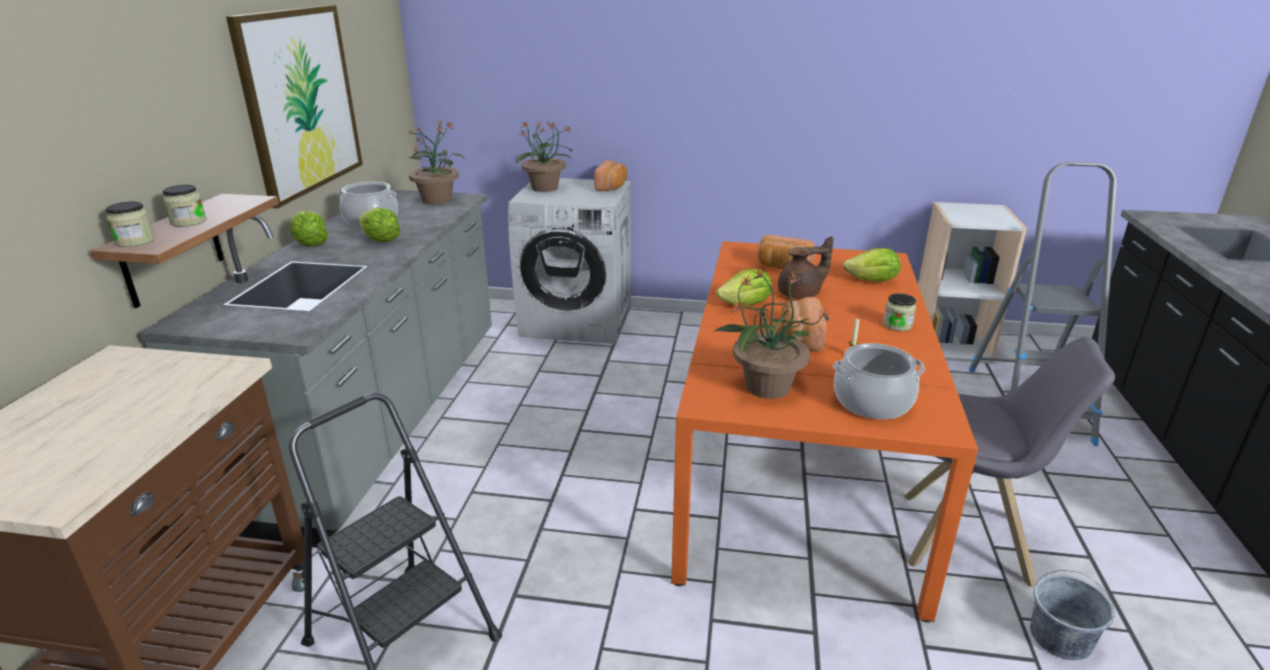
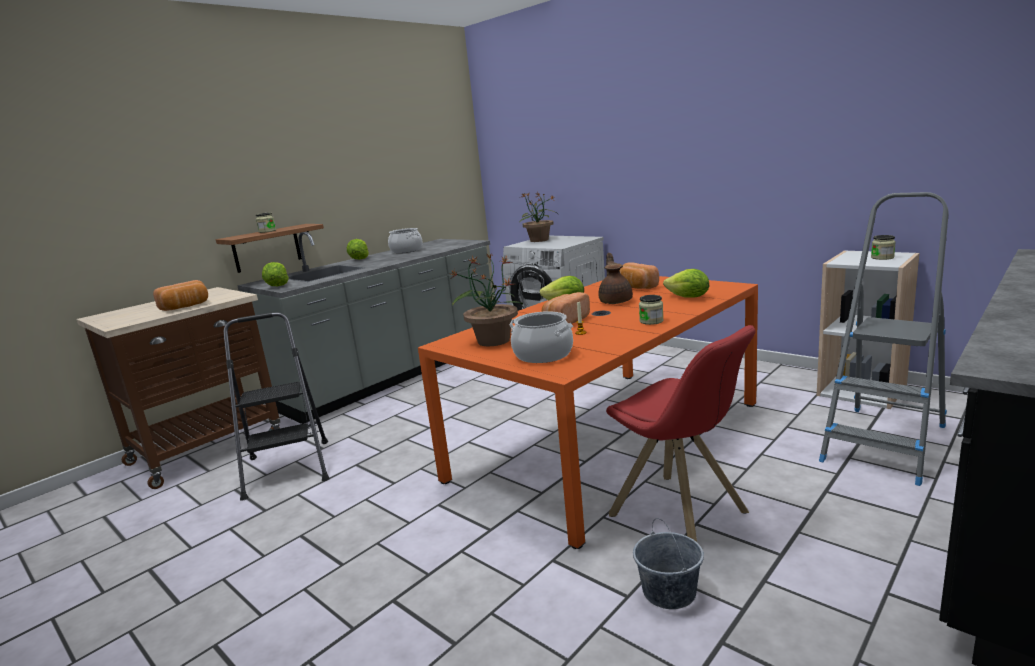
camera: 35 degrees right, 10 degrees down
jar [106,201,155,247] -> jar moved to [871,235,896,260]
picture [226,5,363,208] -> none
lettuce [359,207,400,242] -> lettuce moved to [262,262,289,287]
potted plant [408,119,464,204] -> none
bread [594,160,627,191] -> bread moved to [153,280,208,311]
brown teapot [778,236,833,299] -> brown teapot turned 105 degrees counterclockwise [598,253,633,304]
grey chair [904,337,1115,587] -> red chair [606,325,756,542]

